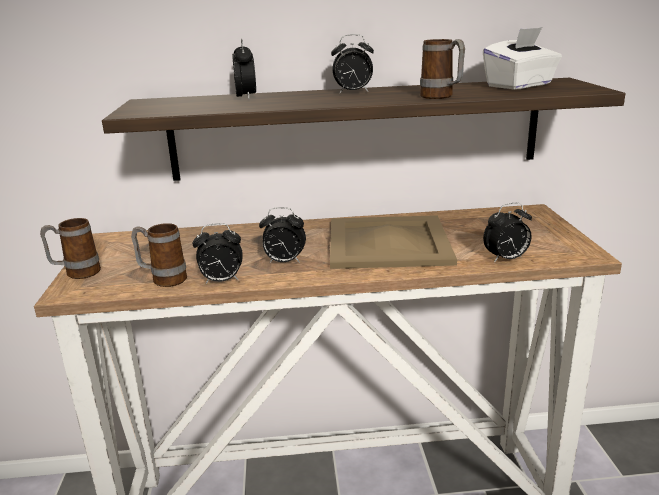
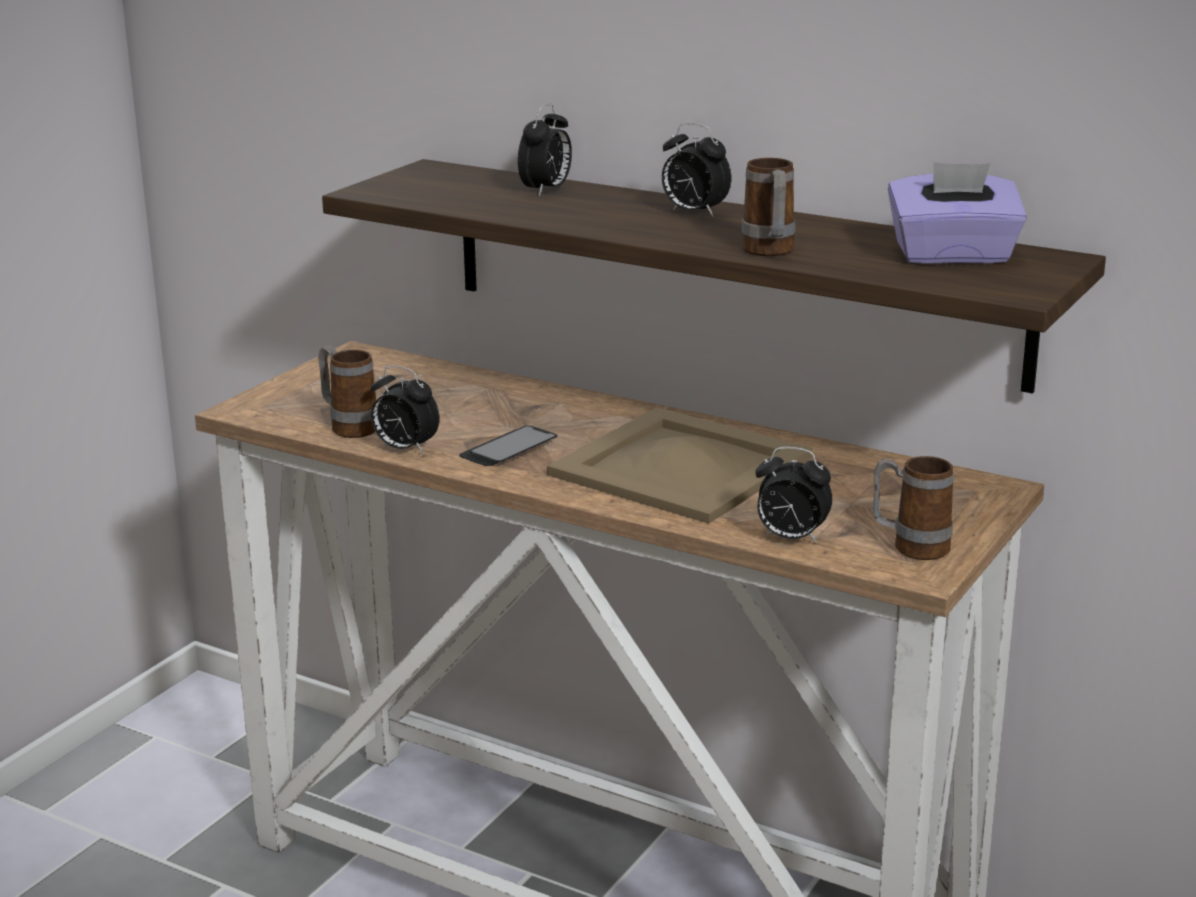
camera: 35 degrees right, 0 degrees up
mug [40,218,101,279] -> mug moved to [873,456,954,560]
alarm clock [259,207,306,263] -> phone [459,425,558,466]
white tissue box [483,27,562,90] -> purple tissue box [888,162,1027,264]

